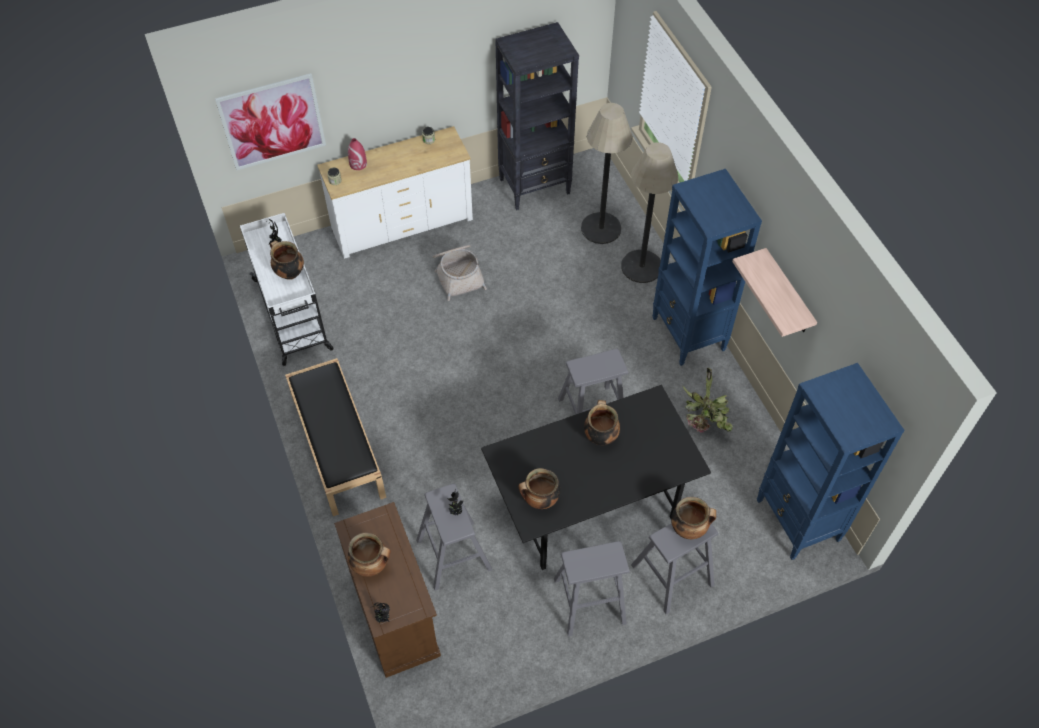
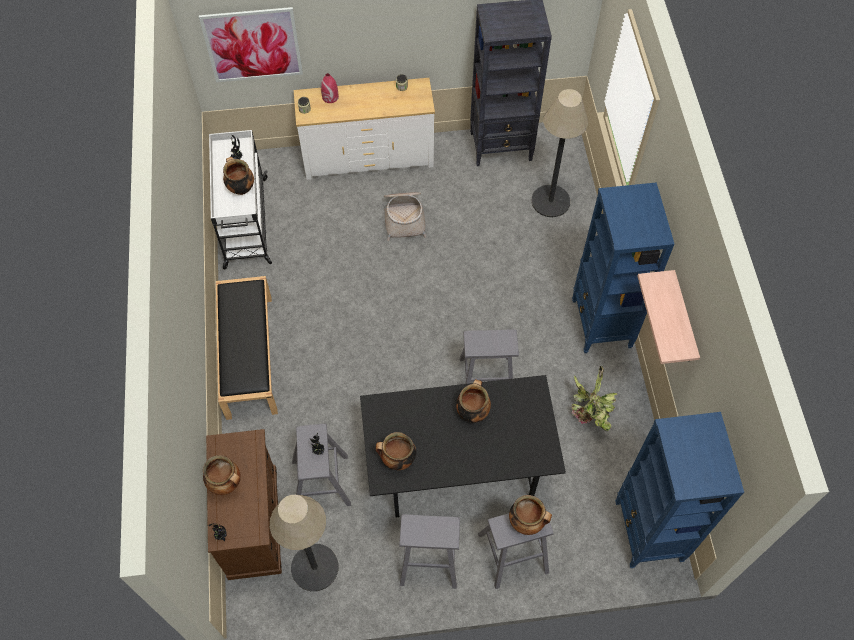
camera: 15 degrees right, 5 degrees up
floor lamp [621,142,678,283] -> floor lamp moved to [270,495,338,591]

